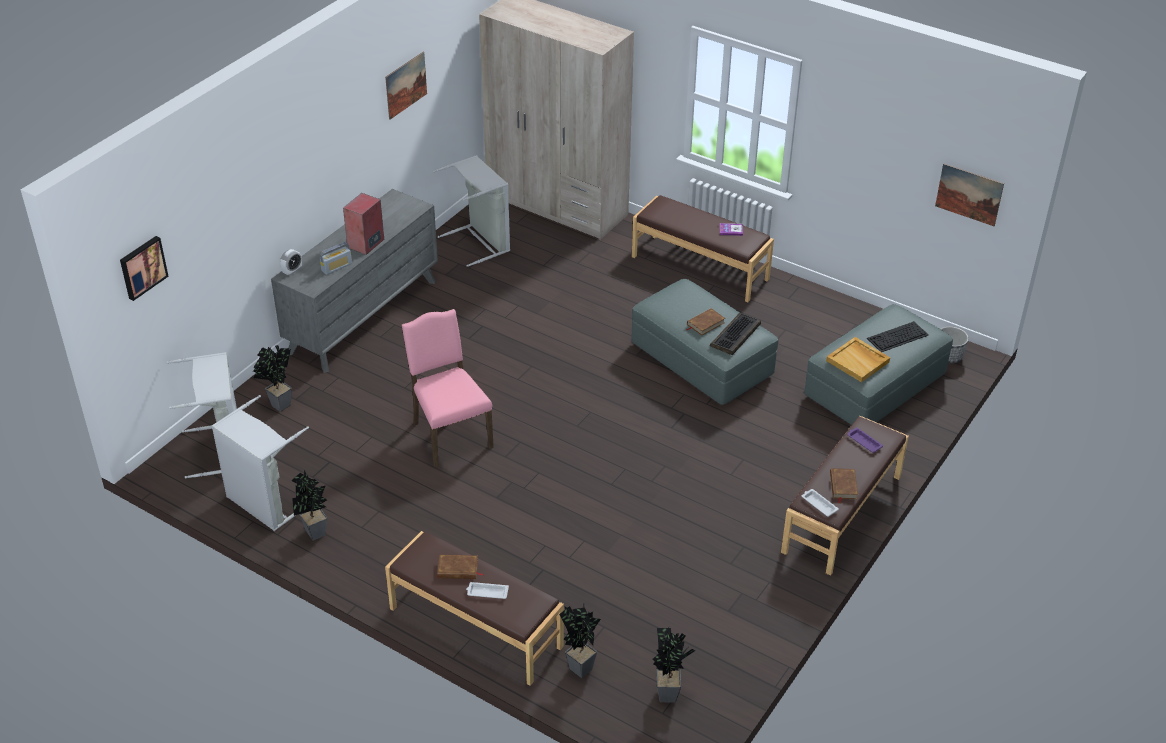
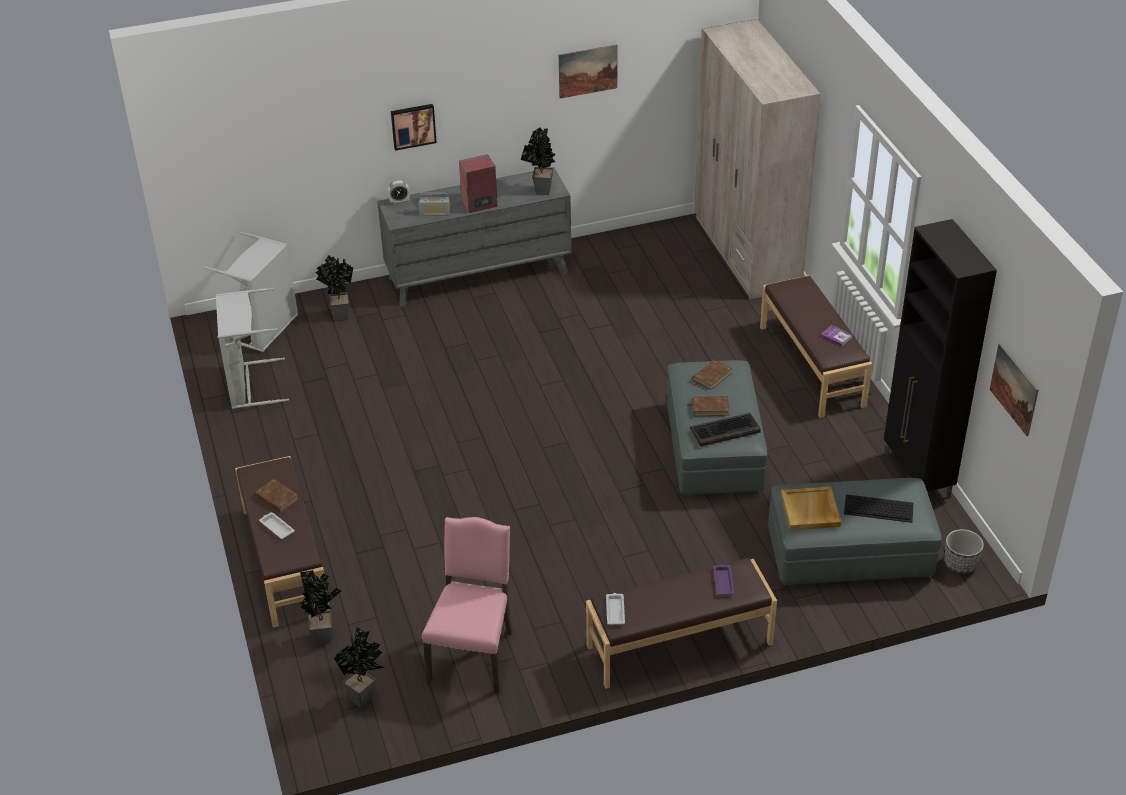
camera: 40 degrees right, 0 degrees up
picture [120,236,169,301] -> picture moved to [391,104,437,151]
potted plant [291,470,327,541] -> potted plant moved to [521,128,556,195]
pink chair [402,309,494,467] -> pink chair moved to [422,517,513,694]
grey laundry basket [433,155,510,267] -> none
brown book [830,468,858,503] -> brown book moved to [693,359,732,390]
none -> black cabinet [884,219,997,498]

